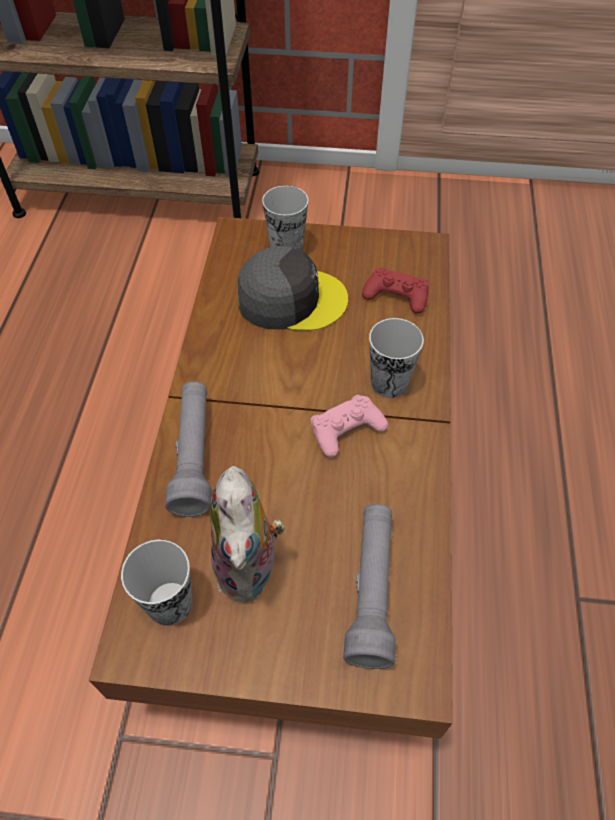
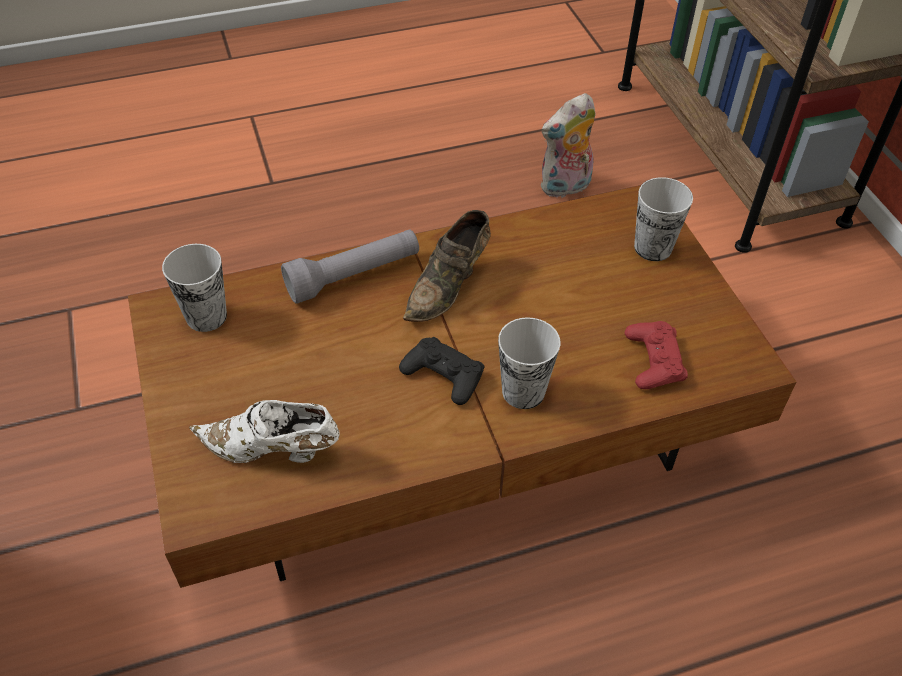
camera: 65 degrees right, 5 degrees down
plush toy [210,466,285,602] -> plush toy moved to [541,93,596,198]
grey cap [237,246,348,331] -> none
pink game controller [310,394,388,457] -> black game controller [399,337,484,405]
grey flashlight [343,504,396,669] -> white shoe [189,400,339,463]
none -> brown shoe [403,210,491,322]

